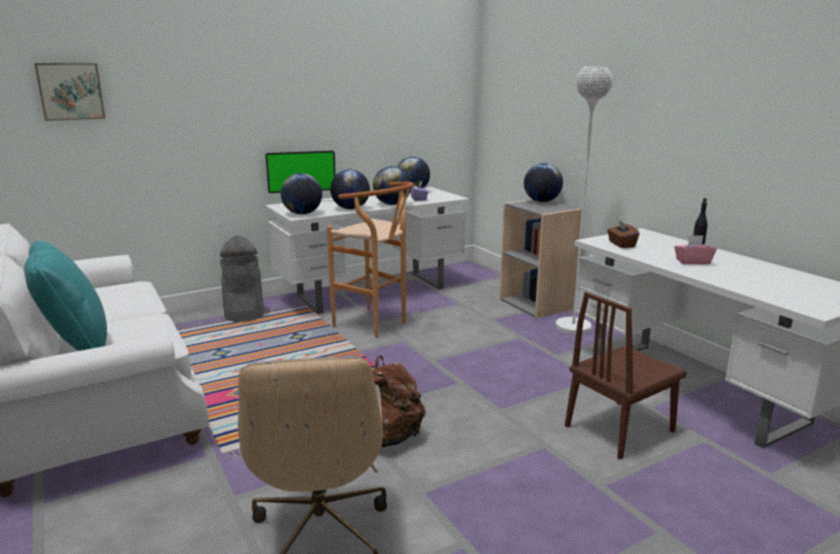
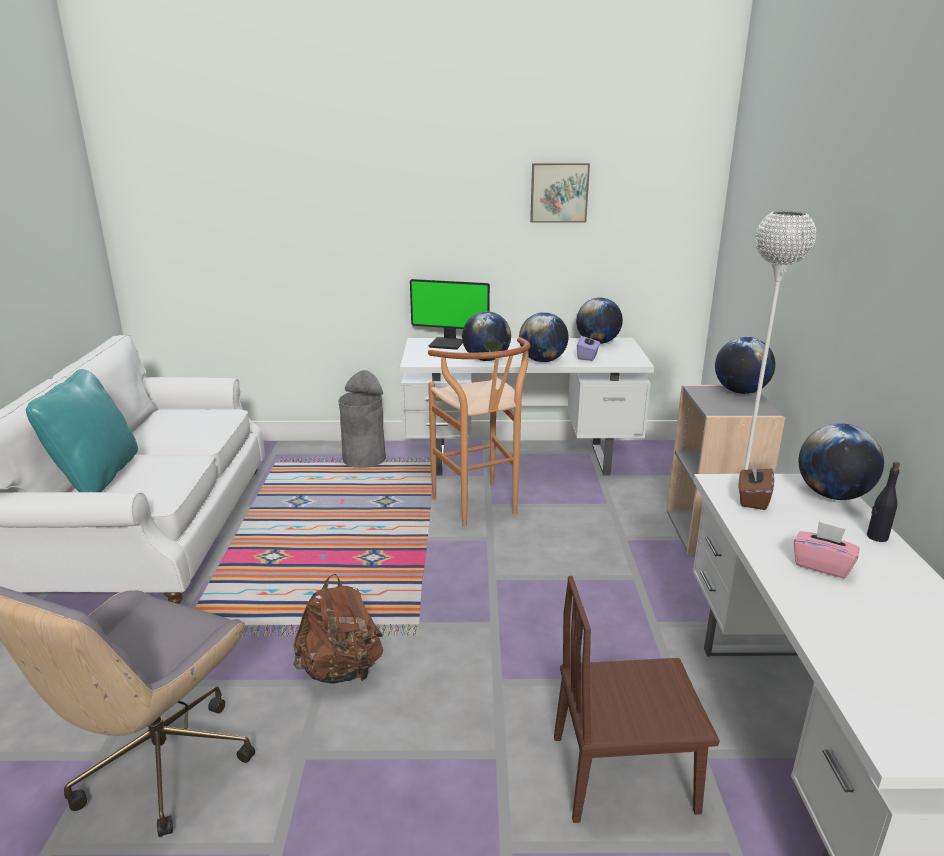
camera: 30 degrees right, 5 degrees up
picture [34,63,105,121] -> picture moved to [530,163,590,222]
globe [281,173,322,215] -> globe moved to [799,423,884,500]

